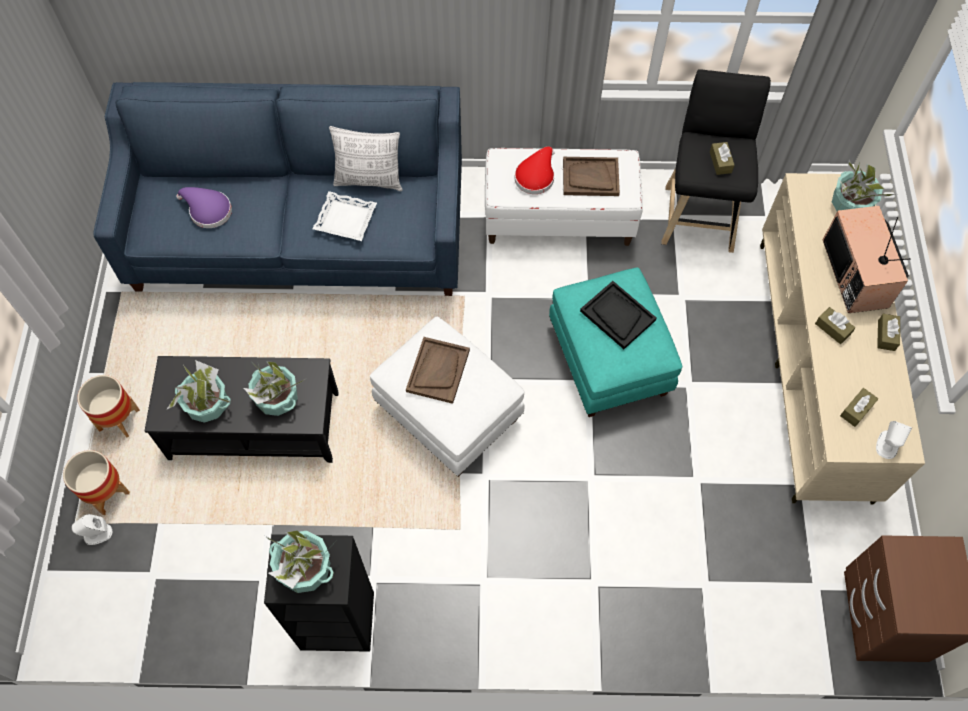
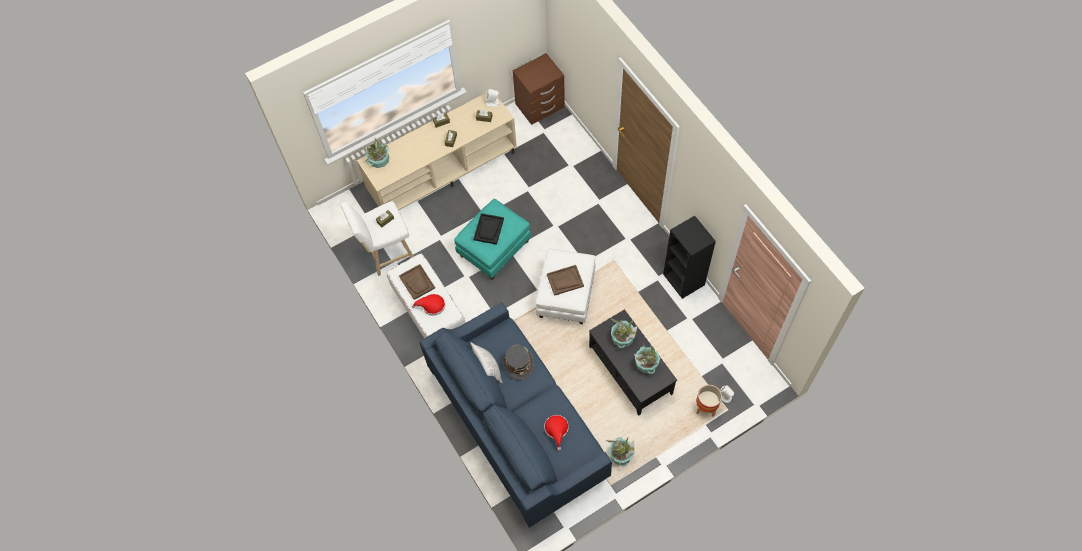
camera: 120 degrees left, 0 degrees up
planter [77,375,140,437] -> none
purple hat [176,187,232,228] -> red hat [544,415,569,450]
potted plant [265,530,334,593] -> potted plant moved to [605,437,635,467]
white tray [312,191,377,241] -> grey hat [503,345,534,380]
black stool [661,69,771,253] -> white stool [341,201,414,276]
television [823,206,911,313] -> none

